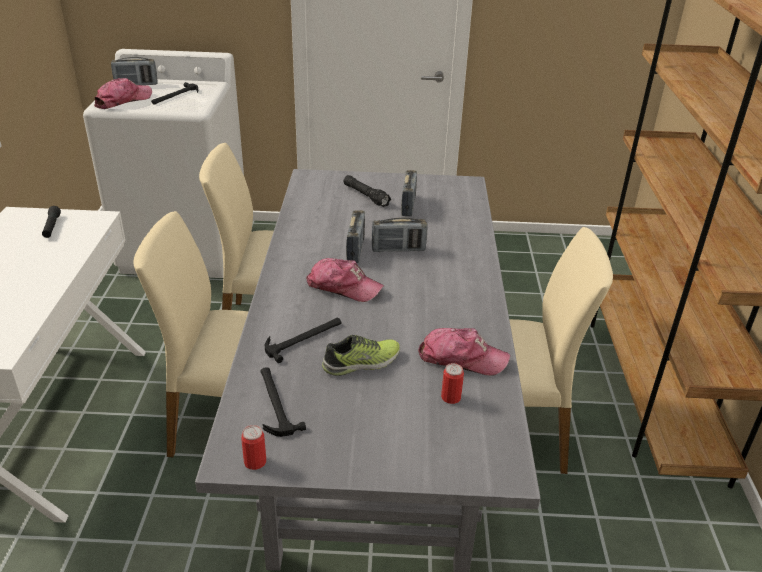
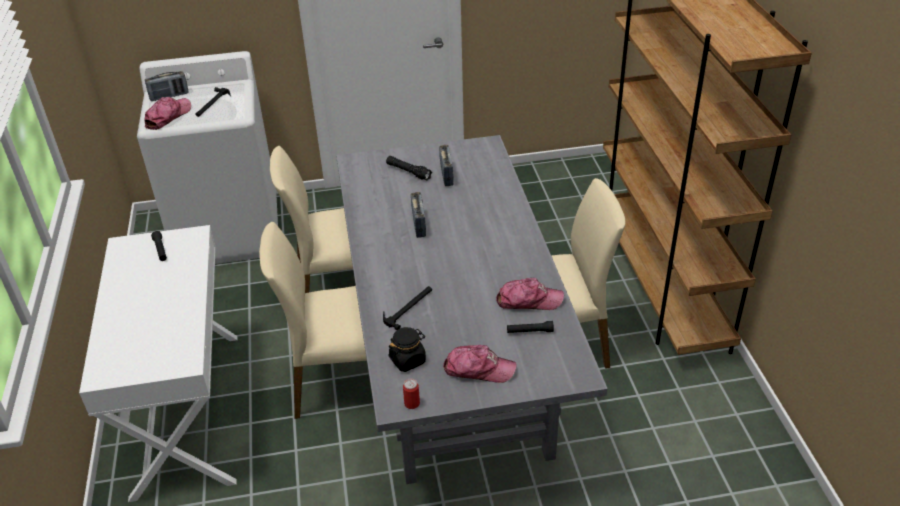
camera: 10 degrees left, 5 degrees up
hammer [260,367,306,437] -> black jar [388,327,426,372]
cap [306,258,384,302] -> cap moved to [443,345,517,383]
shoe [322,335,400,376] -> none
radio [372,217,428,252] -> none
can [441,363,464,404] -> black flashlight [507,321,554,333]

